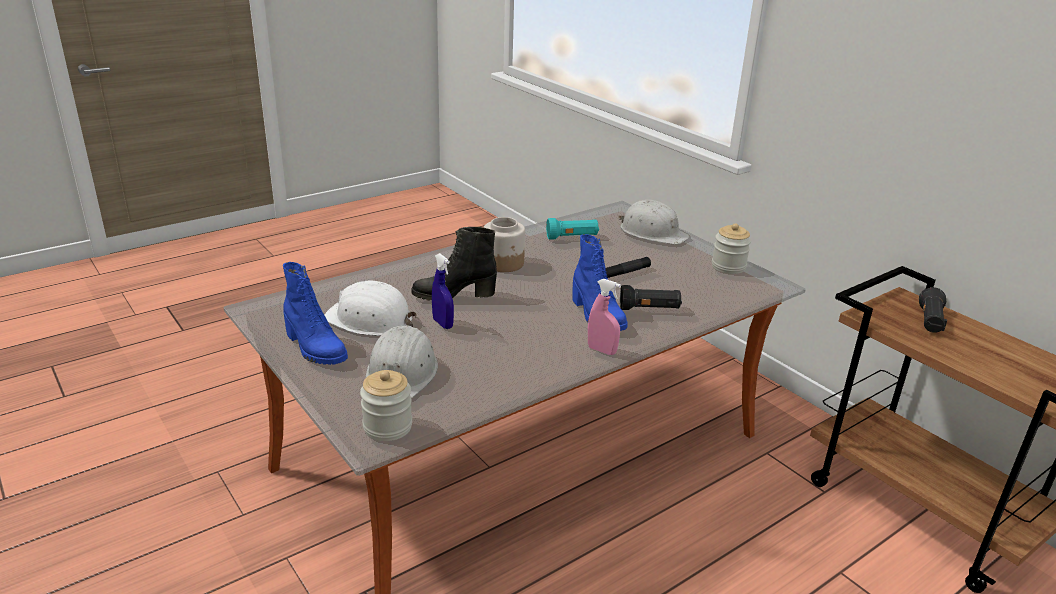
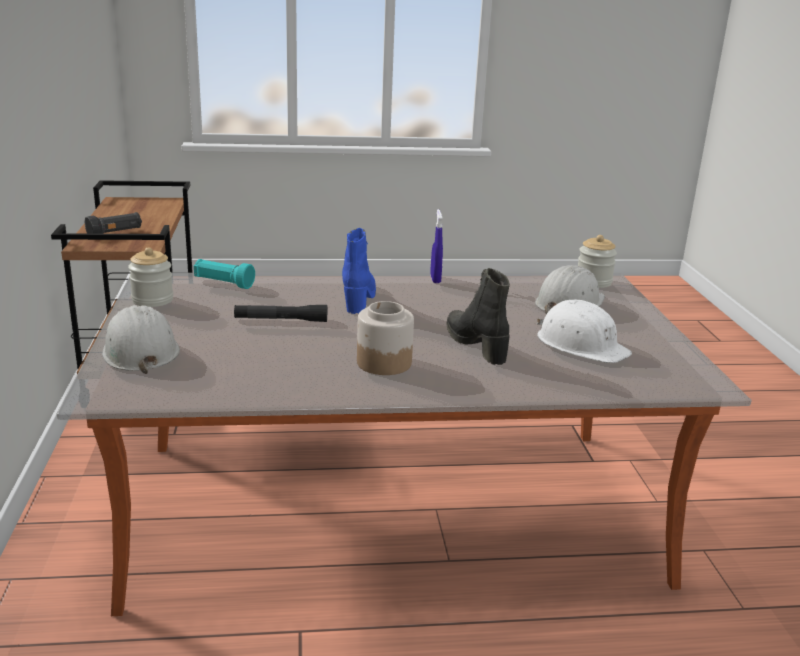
camera: 150 degrees left, 5 degrees down
blue boot [283,262,348,365] -> none
black boot [411,227,497,300] -> black boot turned 135 degrees counterclockwise [447,268,510,365]
blue spray bottle [432,253,454,329] -> blue spray bottle moved to [430,209,443,283]
turquoise flashlight [546,218,599,240] -> turquoise flashlight moved to [194,259,255,289]
pink spray bottle [588,279,621,355] -> none
black flashlight [620,285,682,310] -> none

